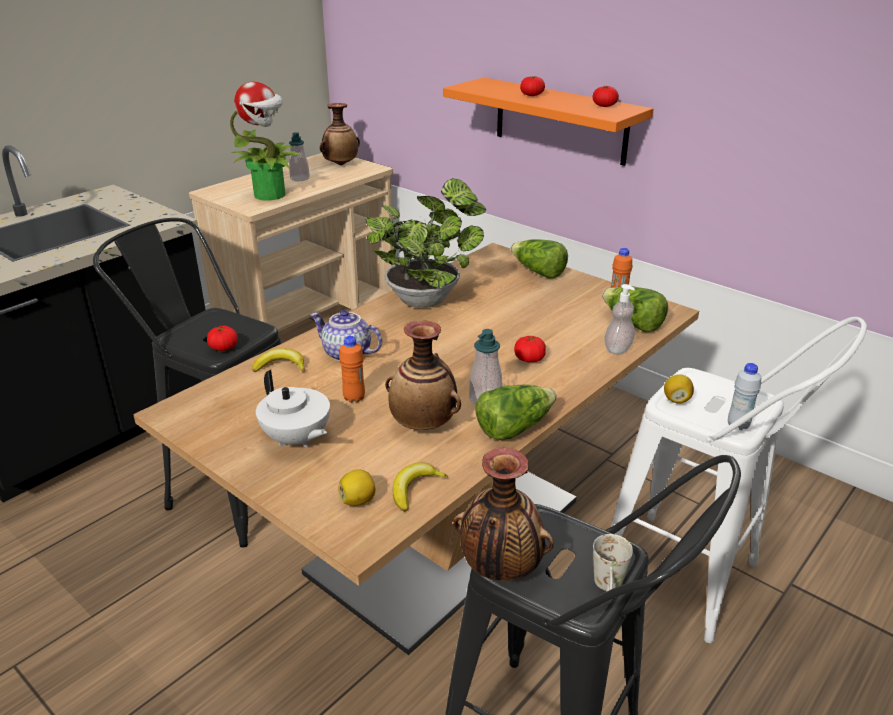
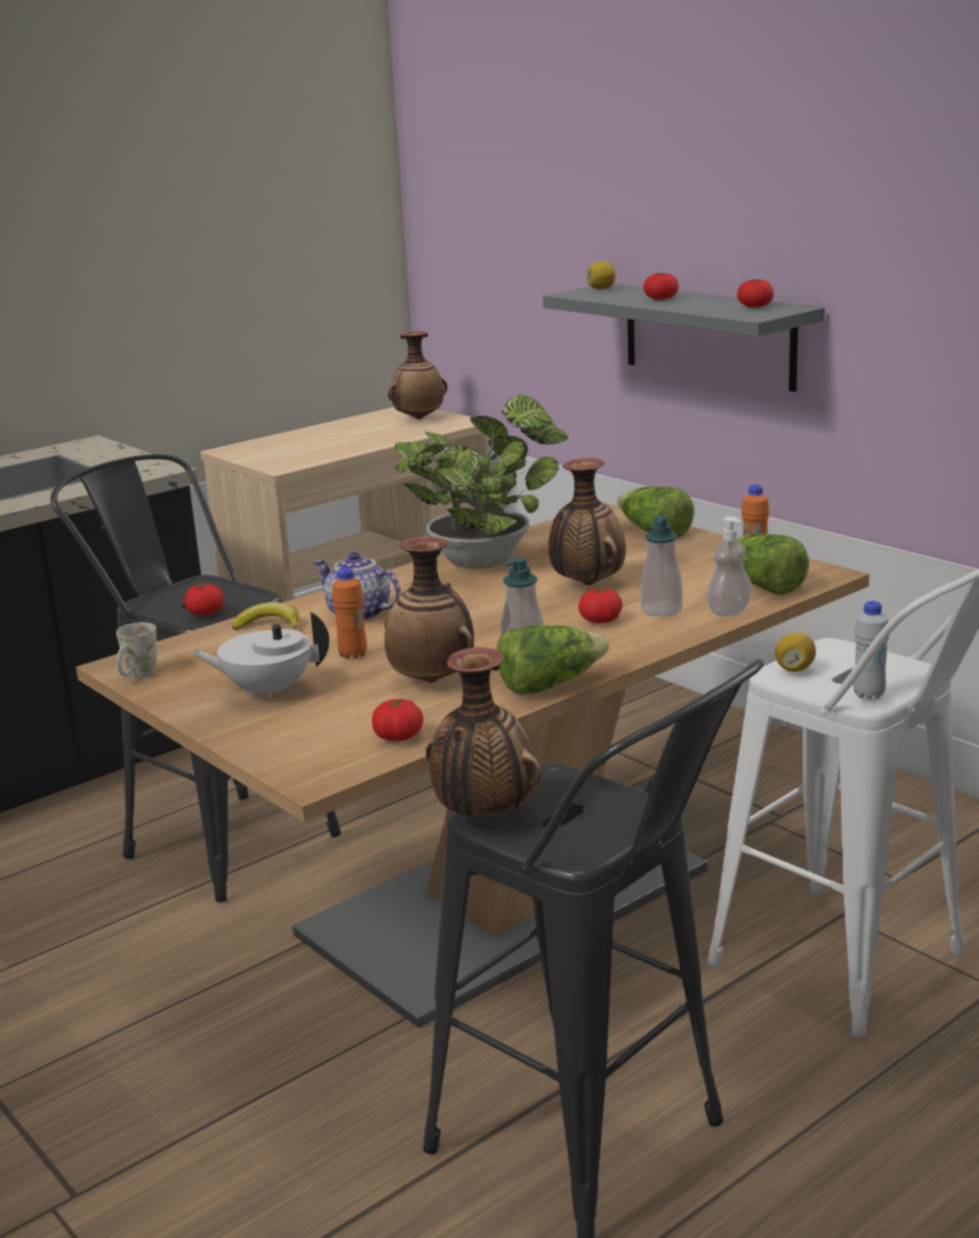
camera: 10 degrees right, 10 degrees down
potted plant [230,82,303,200] -> none
white teapot [256,370,330,448] -> white teapot turned 120 degrees clockwise [191,612,329,701]
soap dispenser [289,132,310,181] -> soap dispenser moved to [641,515,683,616]
lemon [338,469,376,506] -> lemon moved to [586,261,616,289]
banana [393,462,448,512] -> tomato [372,699,423,741]
orange shelf [443,77,653,166] -> grey shelf [543,284,825,392]
white mug [593,534,633,592] -> white mug moved to [116,622,157,678]
none -> vase [548,458,626,585]

